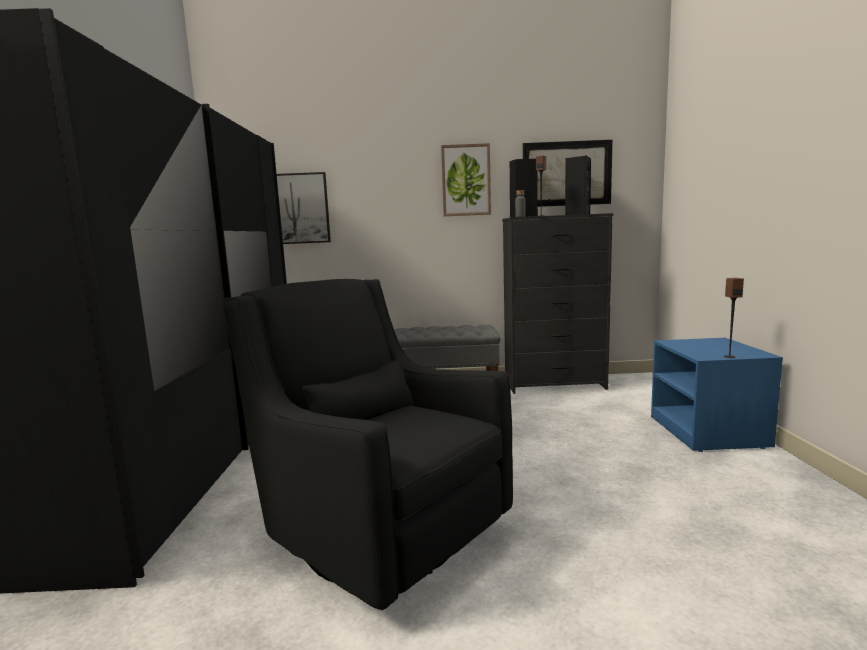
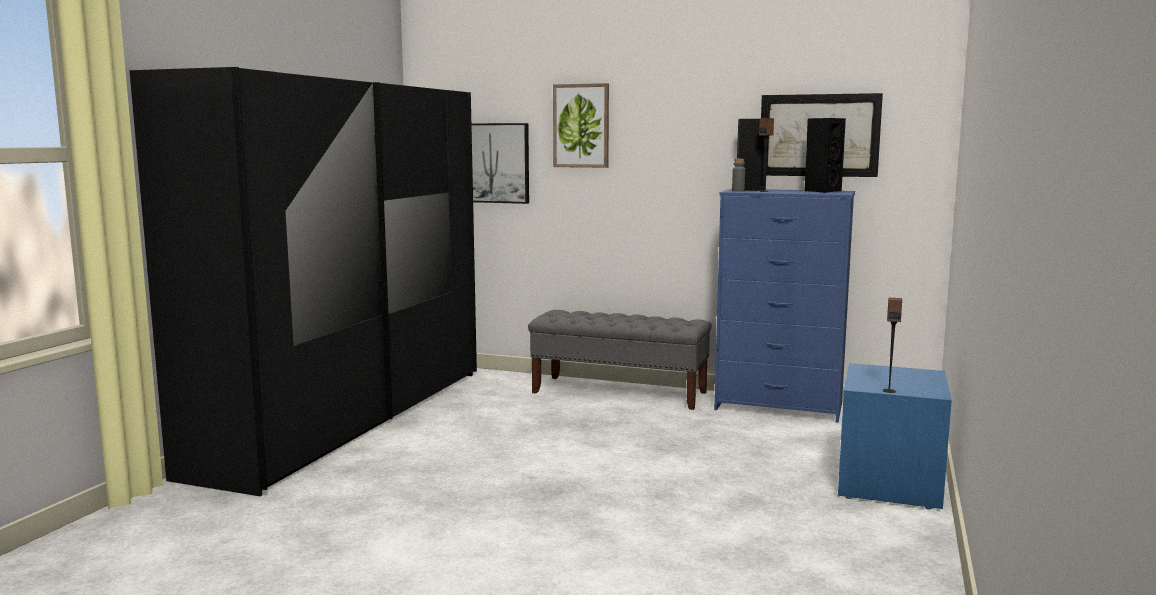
camera: 20 degrees right, 0 degrees up
black armchair [223,279,513,610] -> none
picture [441,143,491,216] -> picture moved to [553,83,609,168]
black dresser [502,213,613,394] -> blue dresser [714,189,855,423]

